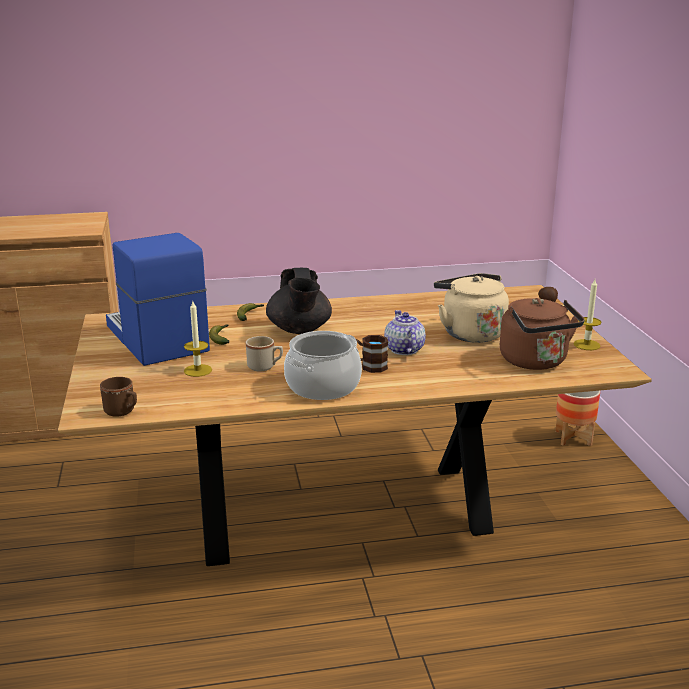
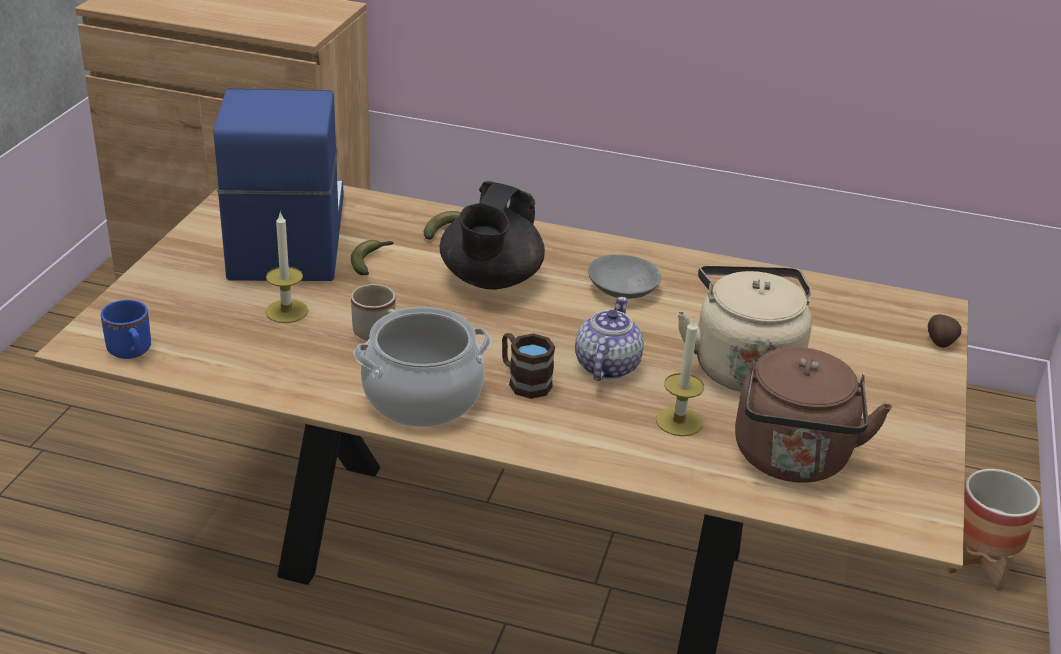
camera: 25 degrees right, 10 degrees up
brown mug [100,377,137,416] -> blue mug [101,300,151,359]
candle [573,279,602,350] -> candle moved to [656,317,704,436]
none -> grey bowl [588,254,661,299]

